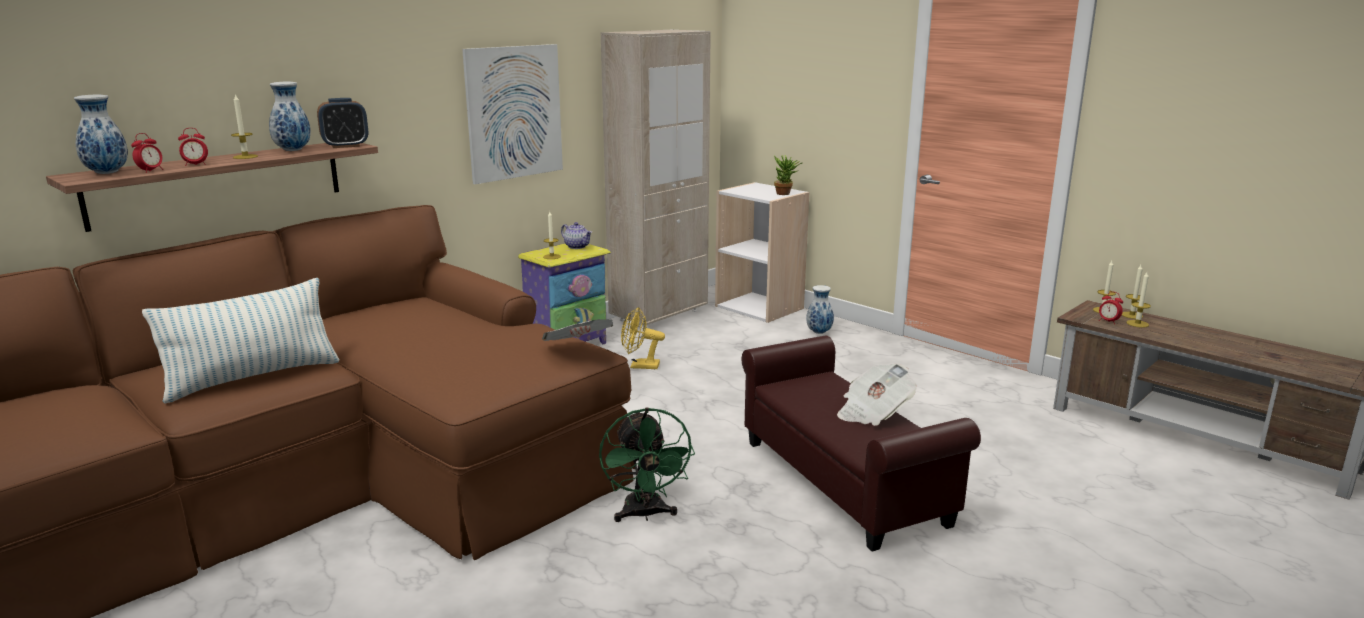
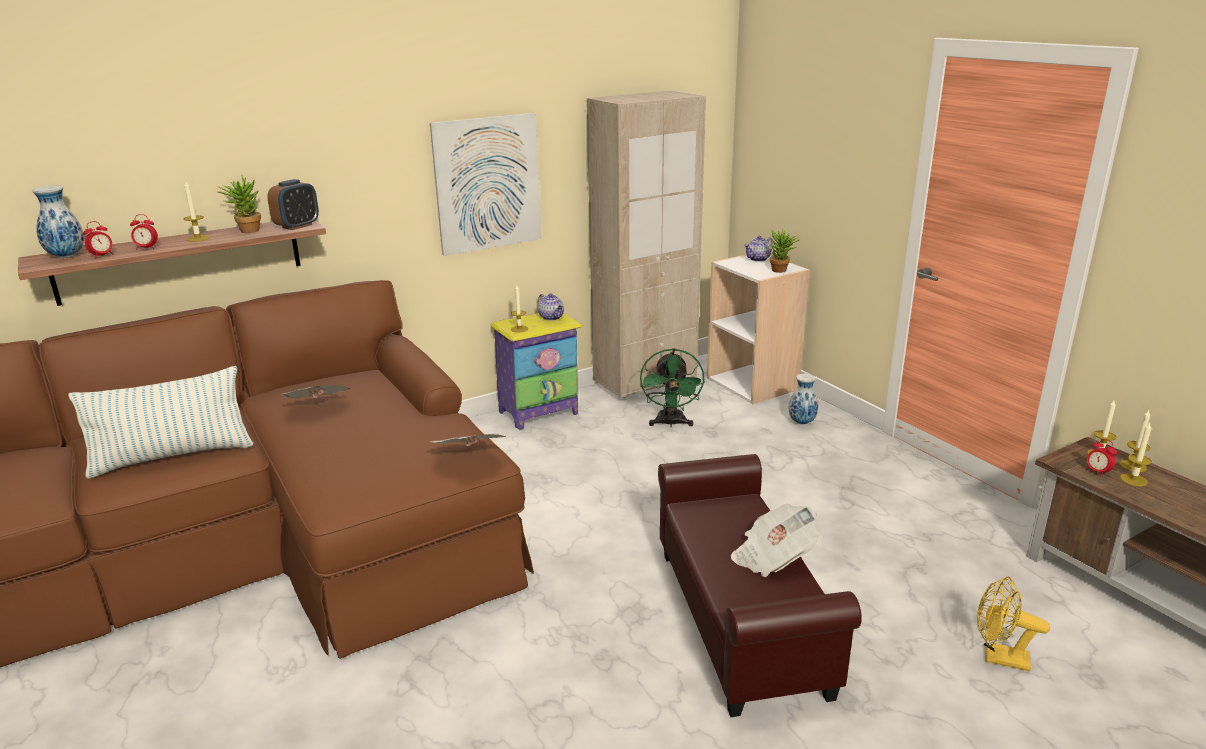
camera: 15 degrees right, 5 degrees up
vase [269,82,311,151] -> potted plant [217,176,261,233]
alarm clock [317,98,368,148] -> alarm clock turned 45 degrees counterclockwise [267,179,319,230]
green fan [599,407,695,522] -> green fan moved to [640,348,705,427]
yellow fan [621,307,665,369] -> yellow fan moved to [977,576,1050,672]
none -> newspaper [280,385,350,398]
none -> teapot [744,236,774,261]

